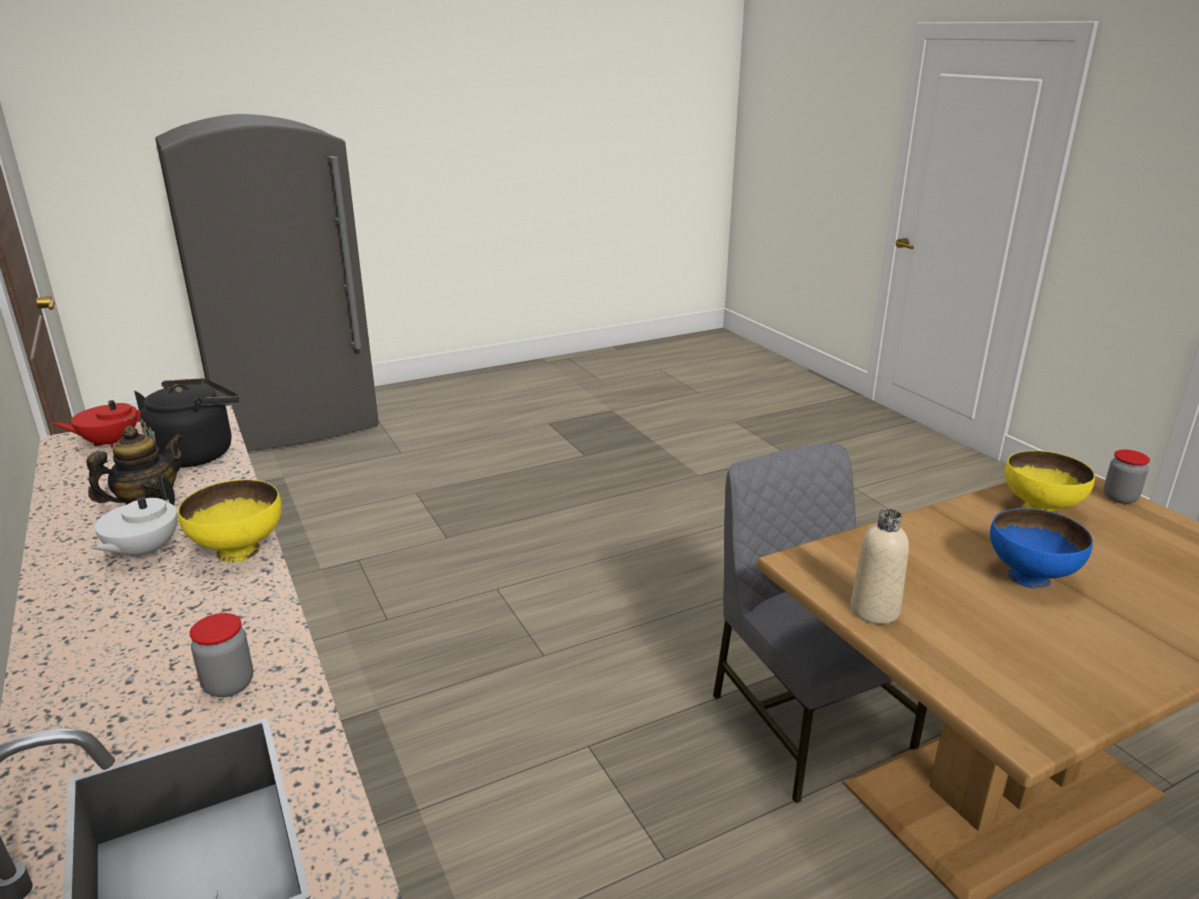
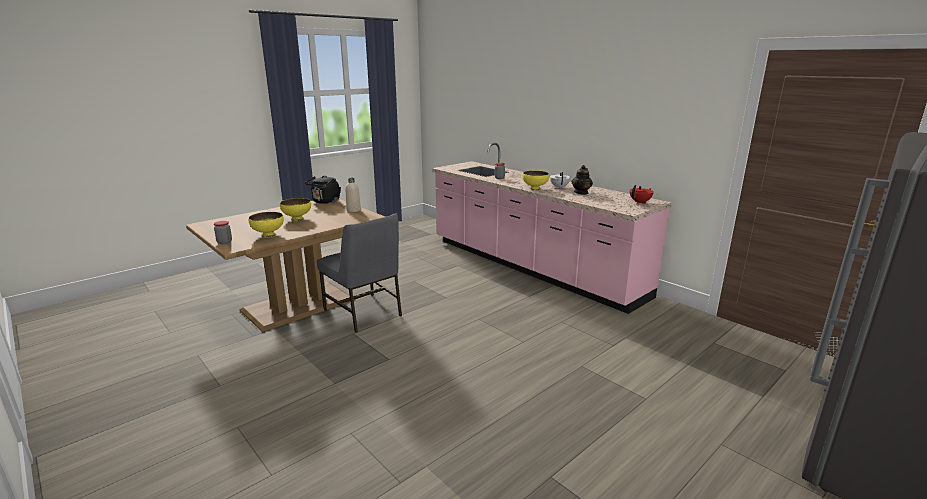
camera: 165 degrees right, 5 degrees down
black kettle [140,379,239,468] -> black kettle moved to [305,176,341,204]
blue bowl [990,508,1093,589] -> yellow bowl [280,198,311,221]

